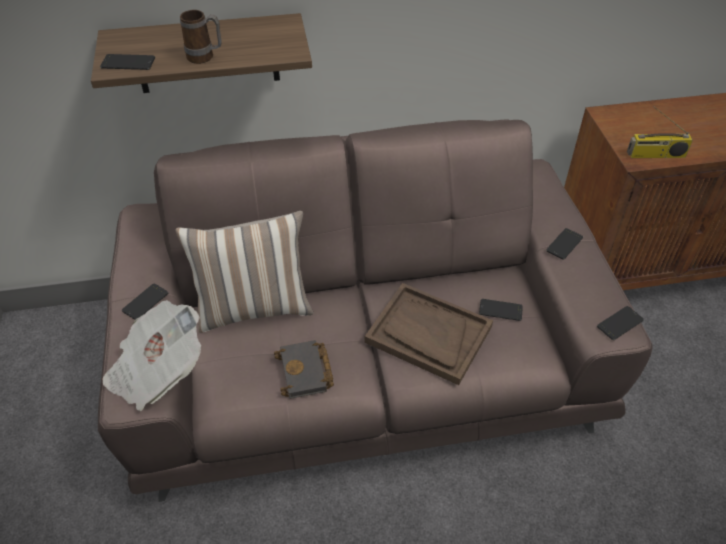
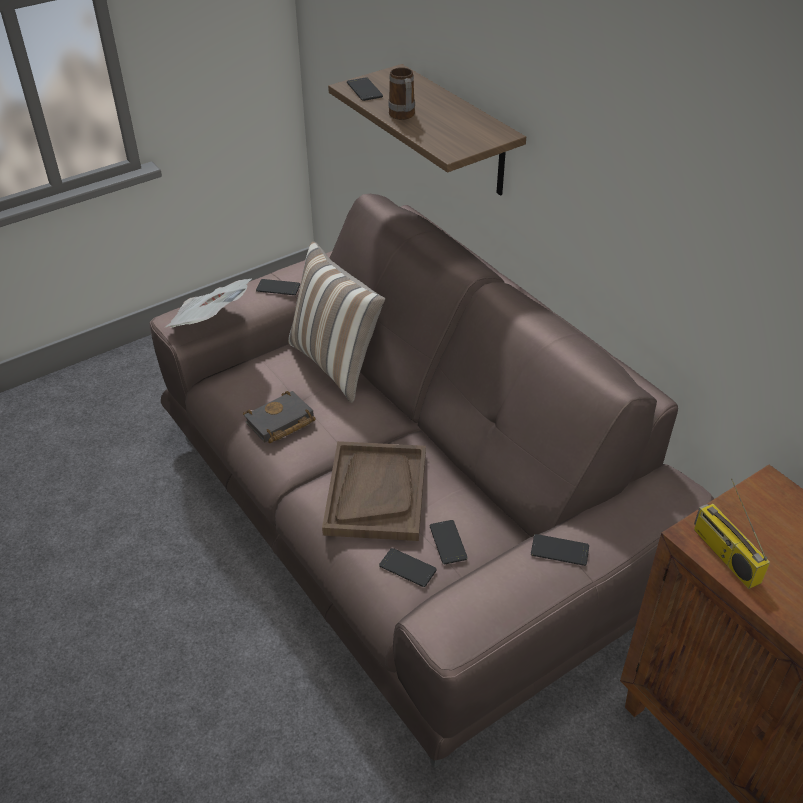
camera: 65 degrees right, 5 degrees down
phone [597,306,644,340] -> phone moved to [379,548,437,587]

